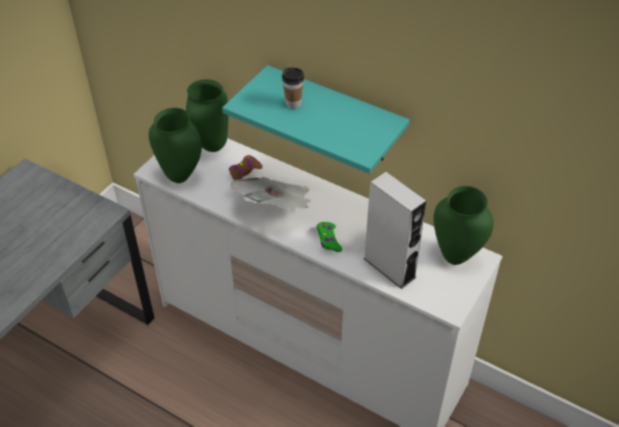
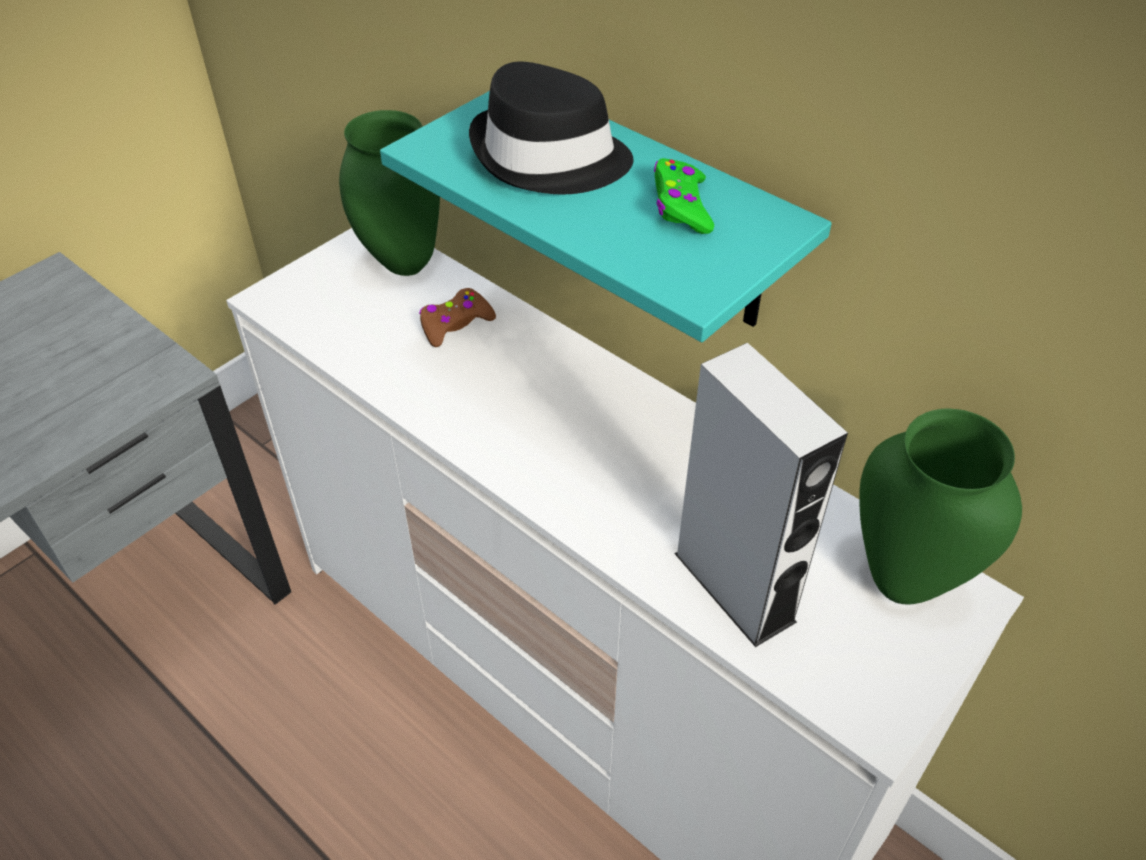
camera: 10 degrees right, 0 degrees up
green vase [149,108,202,183] -> none
newspaper [231,177,310,209] -> none
cup [282,67,304,109] -> black hat [469,62,634,194]
green game controller [317,222,342,252] -> green game controller moved to [654,158,714,234]

